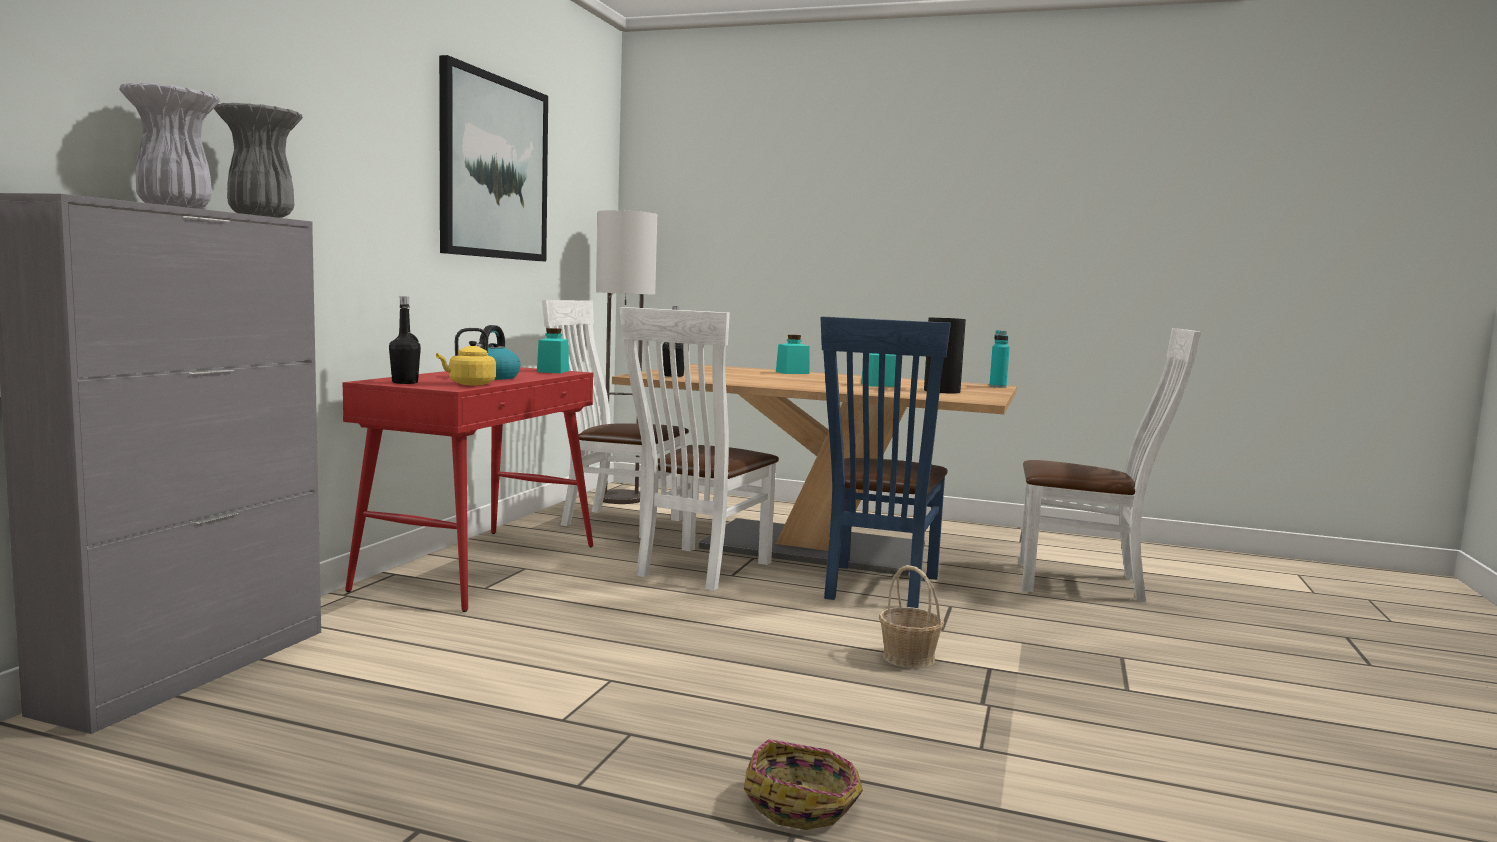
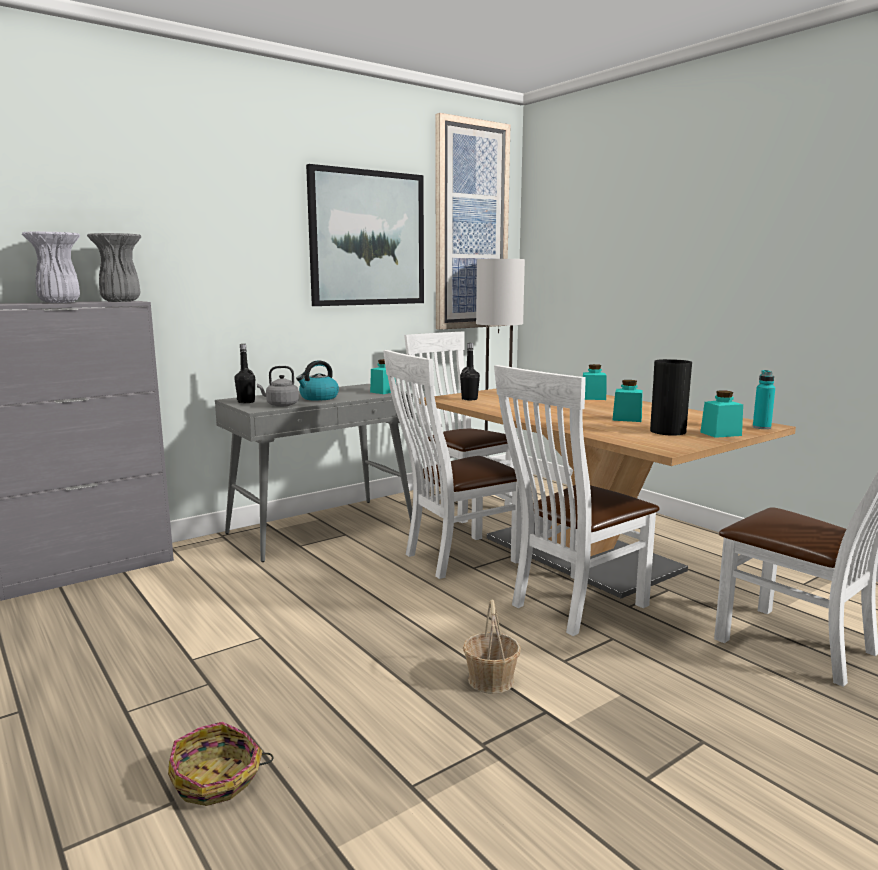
camera: 35 degrees right, 5 degrees up
red console table [342,367,593,612] -> grey console table [215,384,413,562]
yellow kettle [436,328,496,385] -> grey kettle [257,366,299,407]
blue chair [820,317,951,608] -> white chair [494,365,659,636]
none -> picture [436,113,510,330]
none -> turquoise jar [700,390,743,438]

